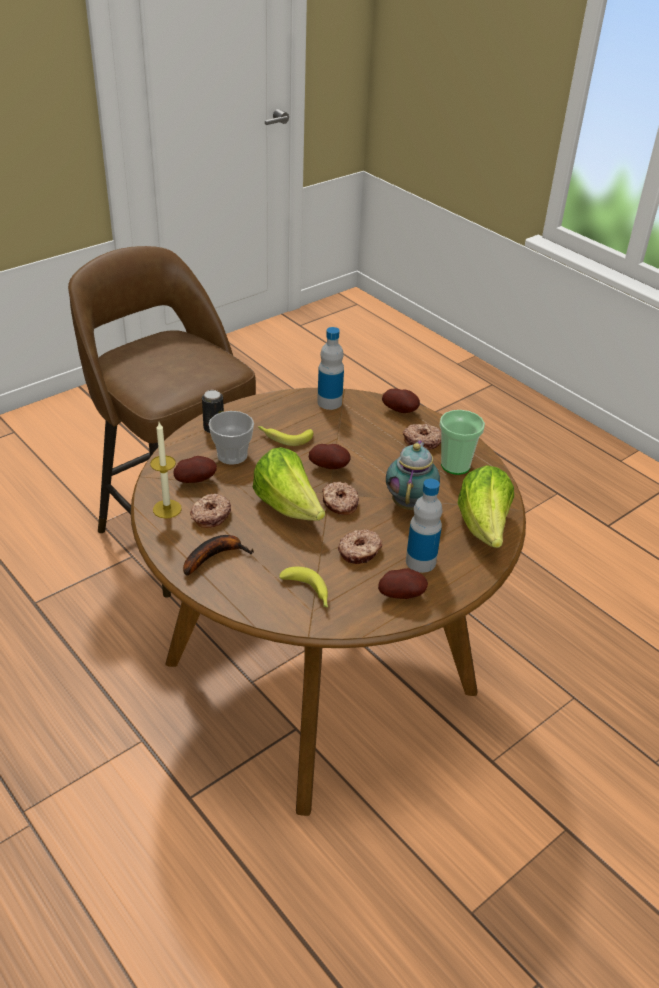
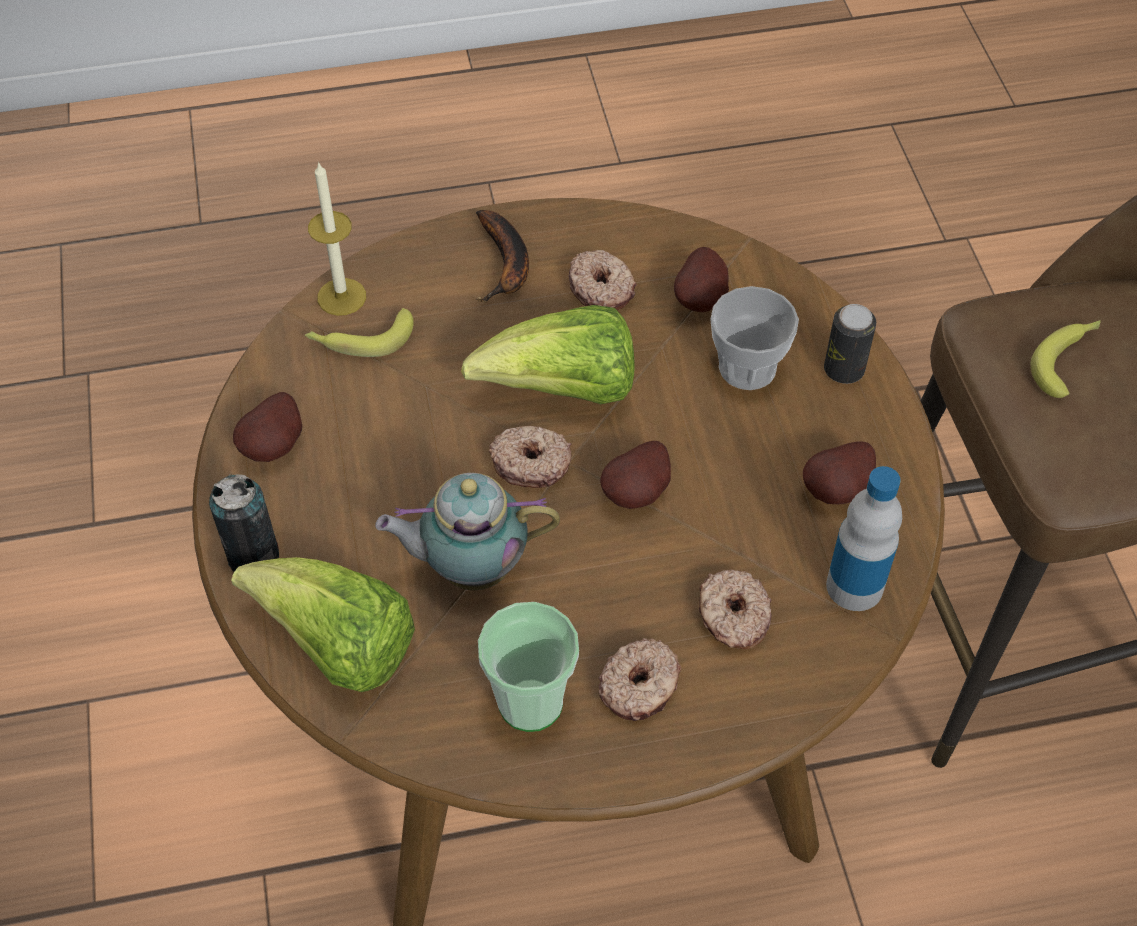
camera: 120 degrees right, 15 degrees up
candle [150,422,182,519] -> candle moved to [308,161,366,316]
banana [258,426,313,446] -> banana moved to [1030,320,1101,398]
donut [338,529,382,564] -> donut moved to [698,570,771,649]
potato [382,389,420,413] -> potato moved to [803,442,876,504]
teapot [386,440,440,510] -> teapot turned 135 degrees clockwise [375,473,560,590]
bottle [406,479,442,573] -> none
none -> can [209,474,279,572]

